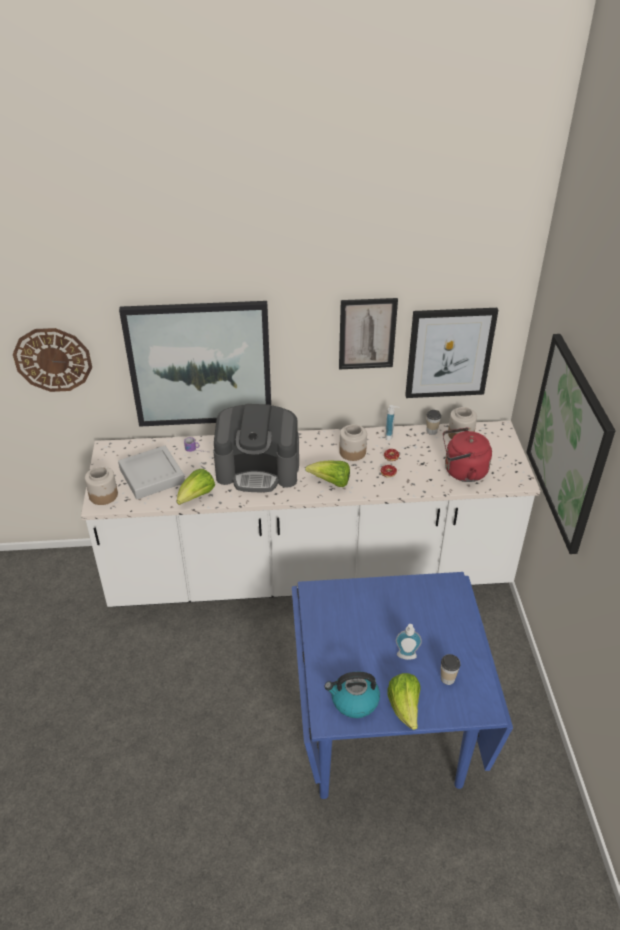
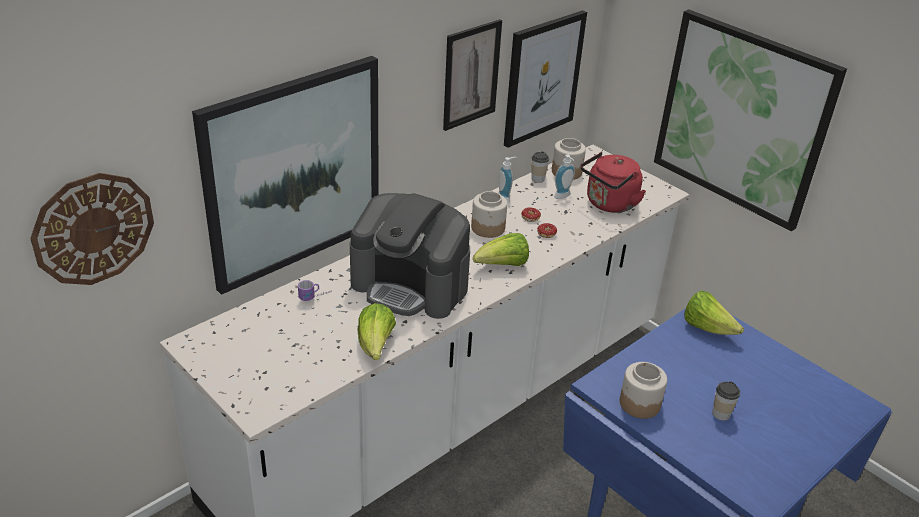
camera: 40 degrees left, 5 degrees down
jar [85,466,118,505] -> jar moved to [620,362,667,419]
grey tray [118,446,185,499] -> none
coffee machine [213,404,299,492] -> coffee machine turned 60 degrees clockwise [350,193,470,319]
kettle [324,672,380,718] -> none
lettuce [387,673,421,730] -> lettuce moved to [684,291,744,335]
soap dispenser [396,624,422,660] -> soap dispenser moved to [554,155,575,199]
cup [441,654,460,685] -> cup moved to [712,381,740,421]

